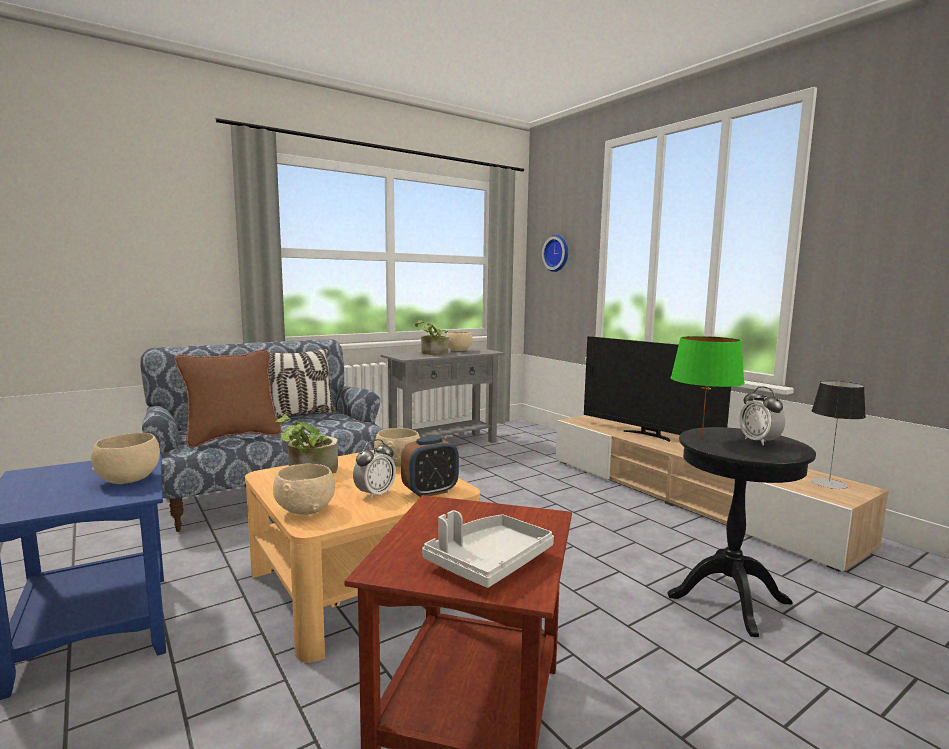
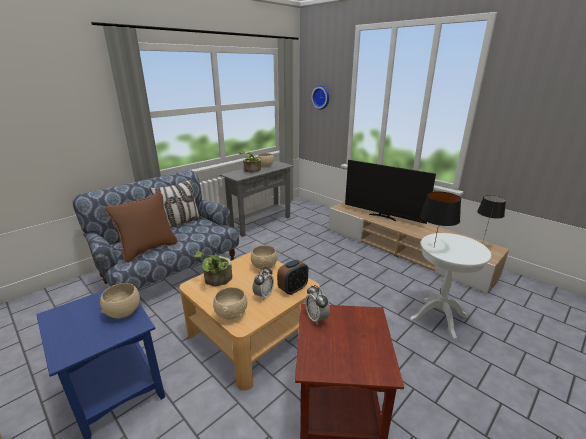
camera: 10 degrees left, 15 degrees up
grey tray [422,510,554,588] -> none
black side table [667,427,816,637] -> white side table [410,233,491,340]
green table lamp [671,336,745,440] -> black table lamp [420,192,461,246]
alarm clock [739,387,785,446] -> alarm clock moved to [305,285,330,324]

